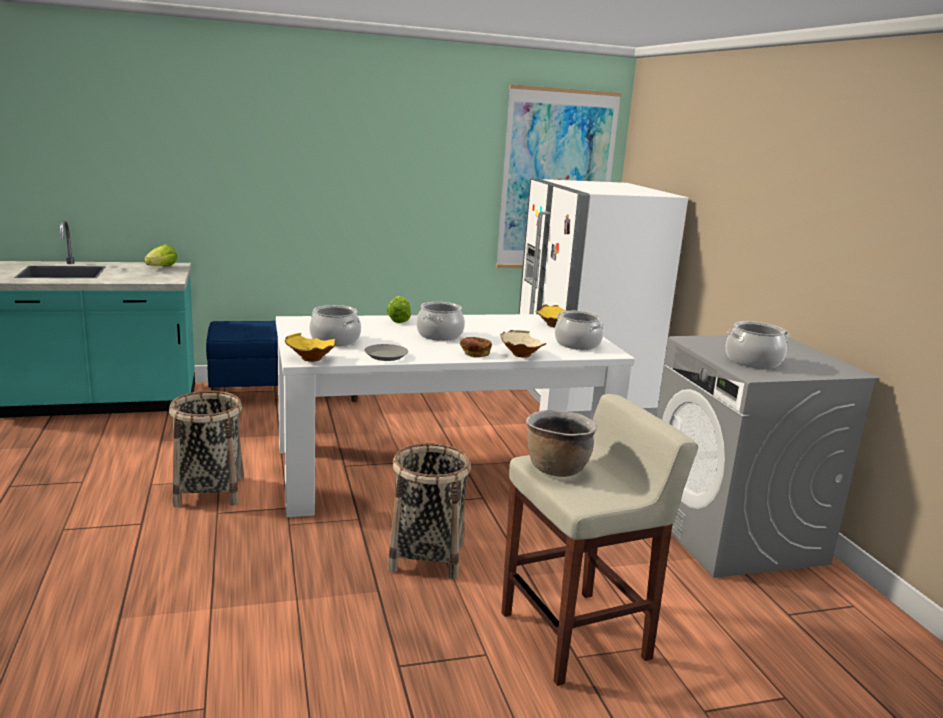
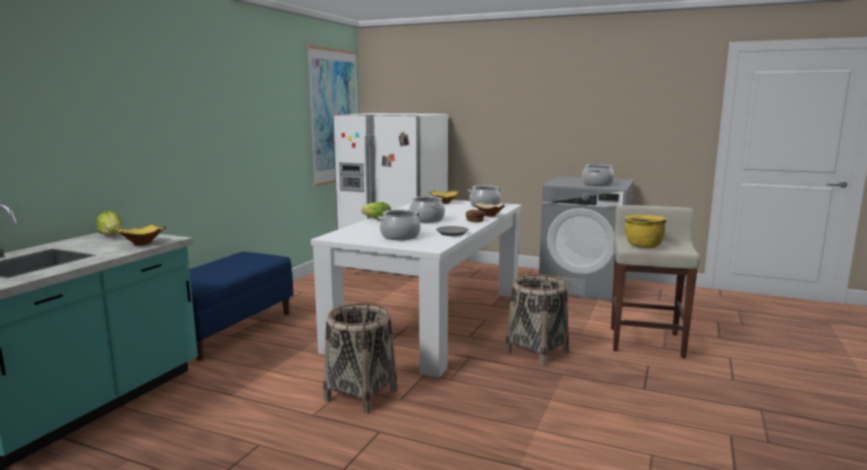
camera: 50 degrees left, 5 degrees down
yellow bowl [285,333,337,362] -> yellow bowl moved to [115,224,166,246]
brown cooking pot [526,410,597,477] -> yellow cooking pot [624,215,667,248]

